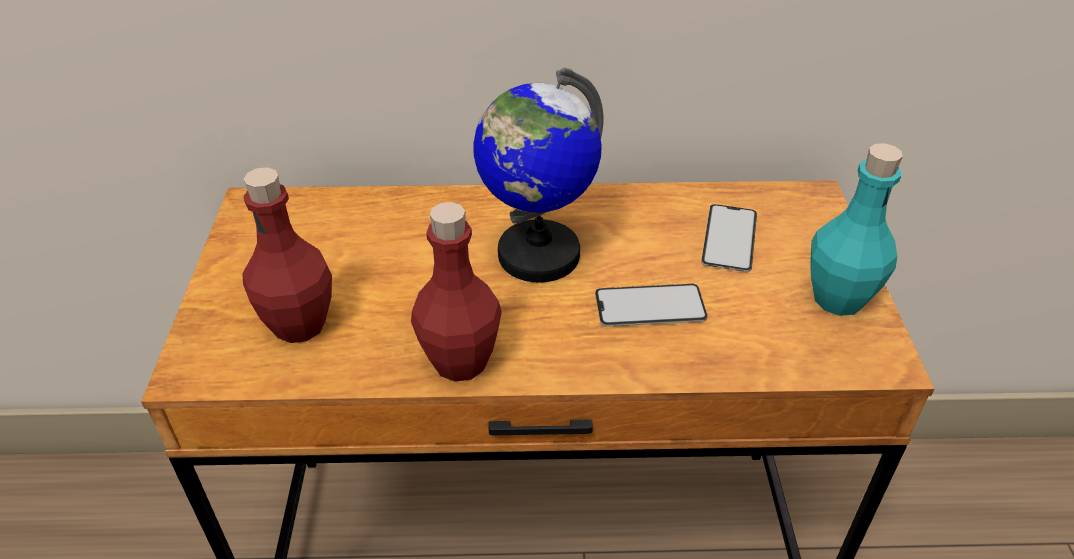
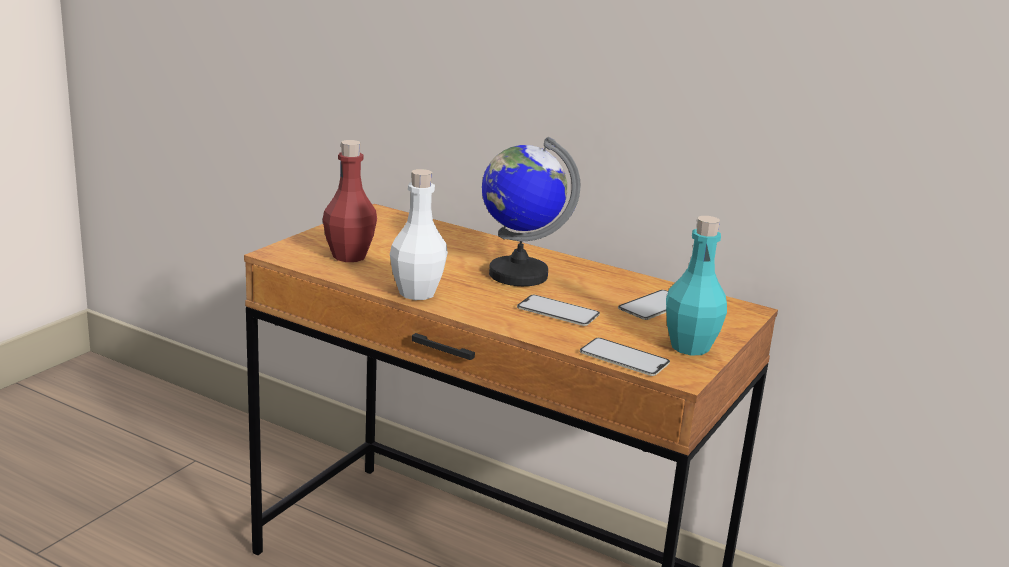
camera: 30 degrees right, 20 degrees down
red bottle [411,202,502,382] -> white bottle [390,169,448,300]
none -> phone [580,338,670,376]

